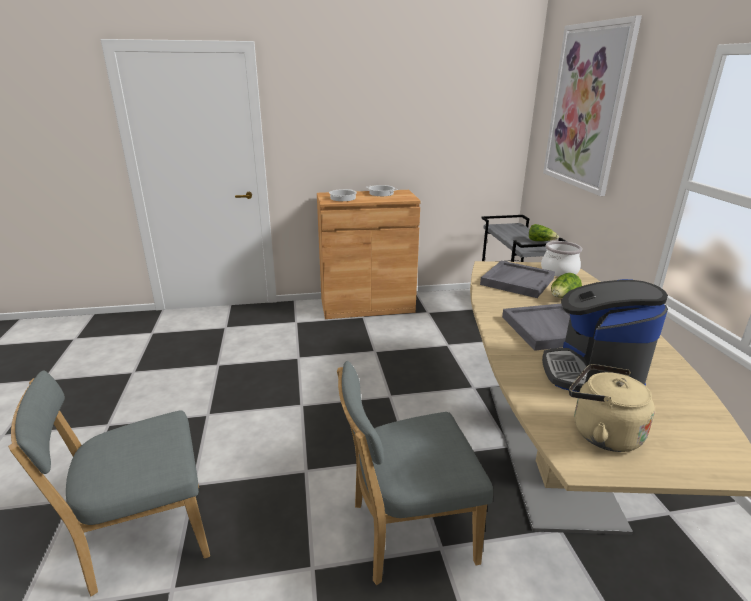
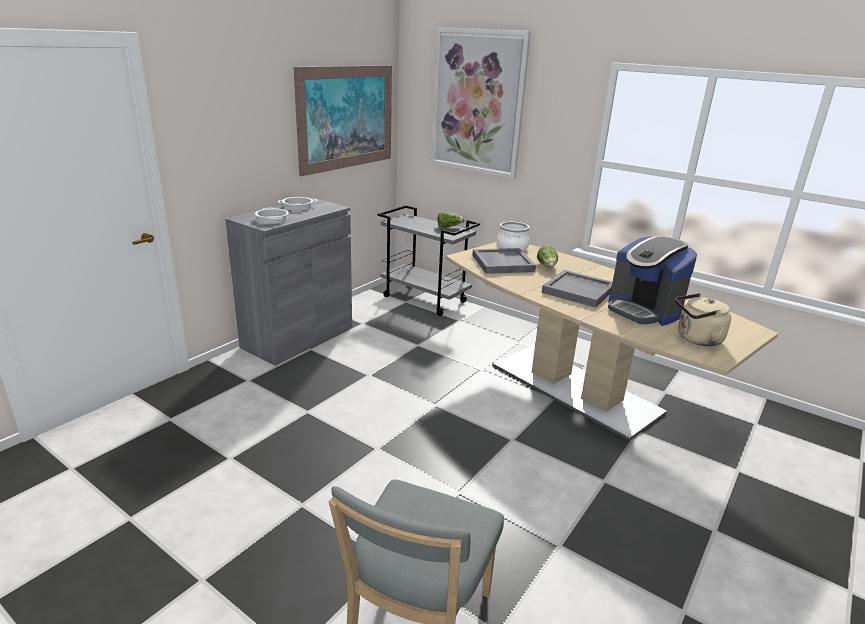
camera: 45 degrees left, 0 degrees up
brown cabinet [317,190,421,319] -> grey cabinet [225,198,352,366]
grey chair [337,361,493,585] -> none
none -> picture [294,65,392,176]

